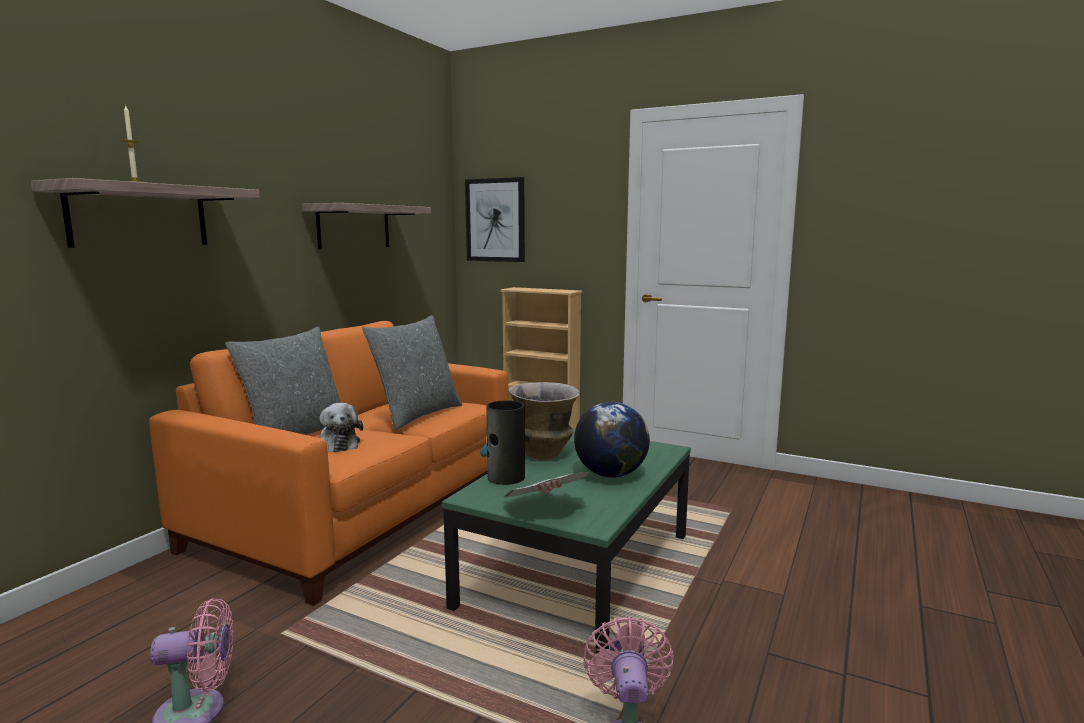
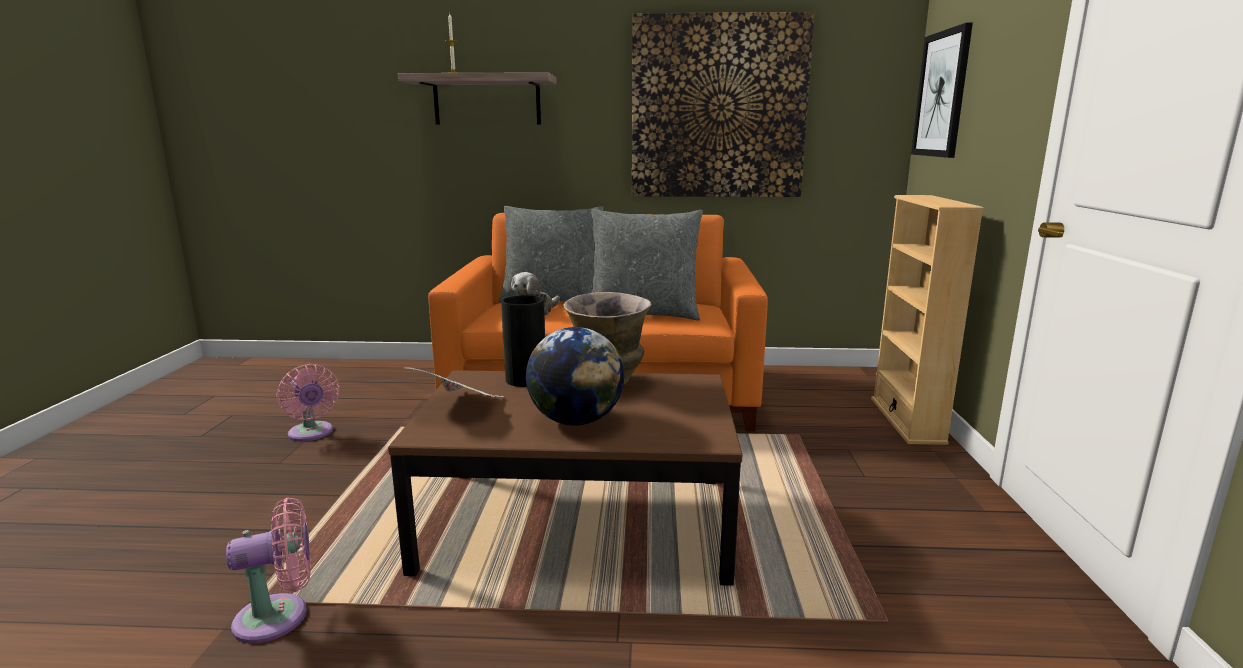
camera: 65 degrees right, 5 degrees up
shelf [302,203,431,249] -> picture [632,12,815,197]
green coffee table [442,429,691,654] -> brown coffee table [388,370,743,586]

